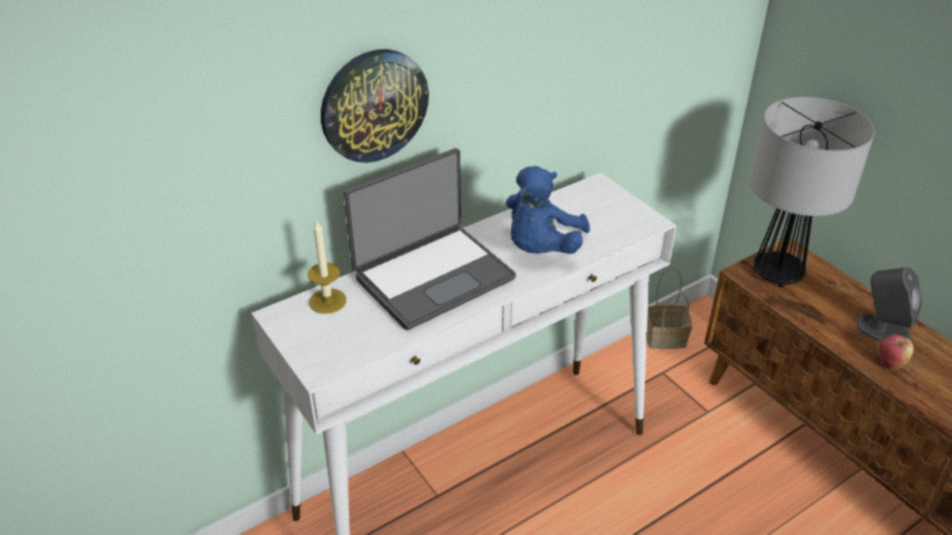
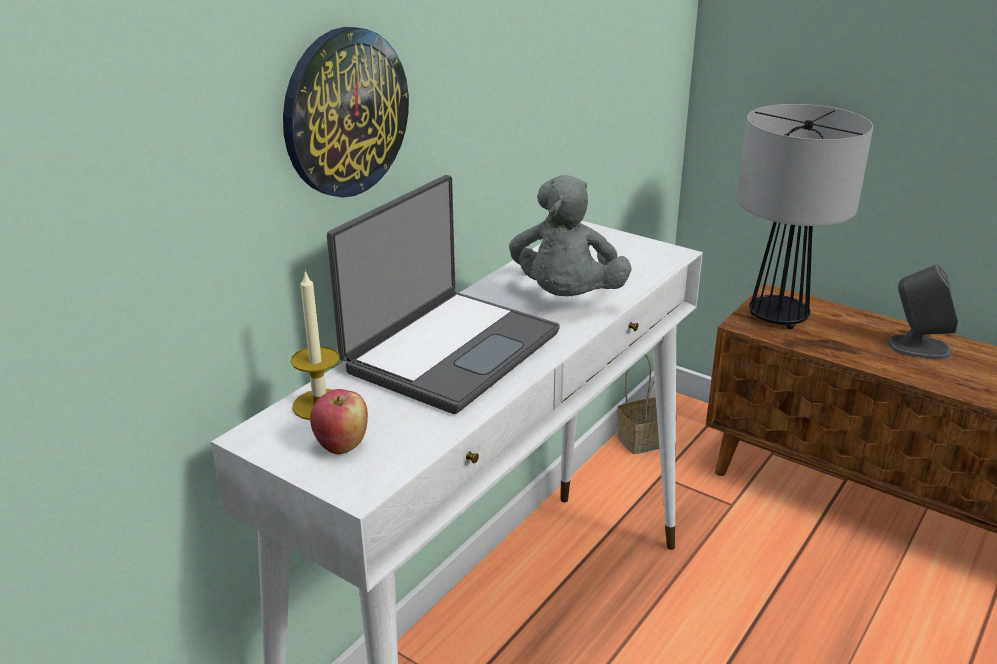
camera: 20 degrees left, 10 degrees down
blue plush toy [506,166,590,254] -> grey plush toy [509,175,631,296]
apple [878,334,914,369] -> apple moved to [310,389,368,455]

